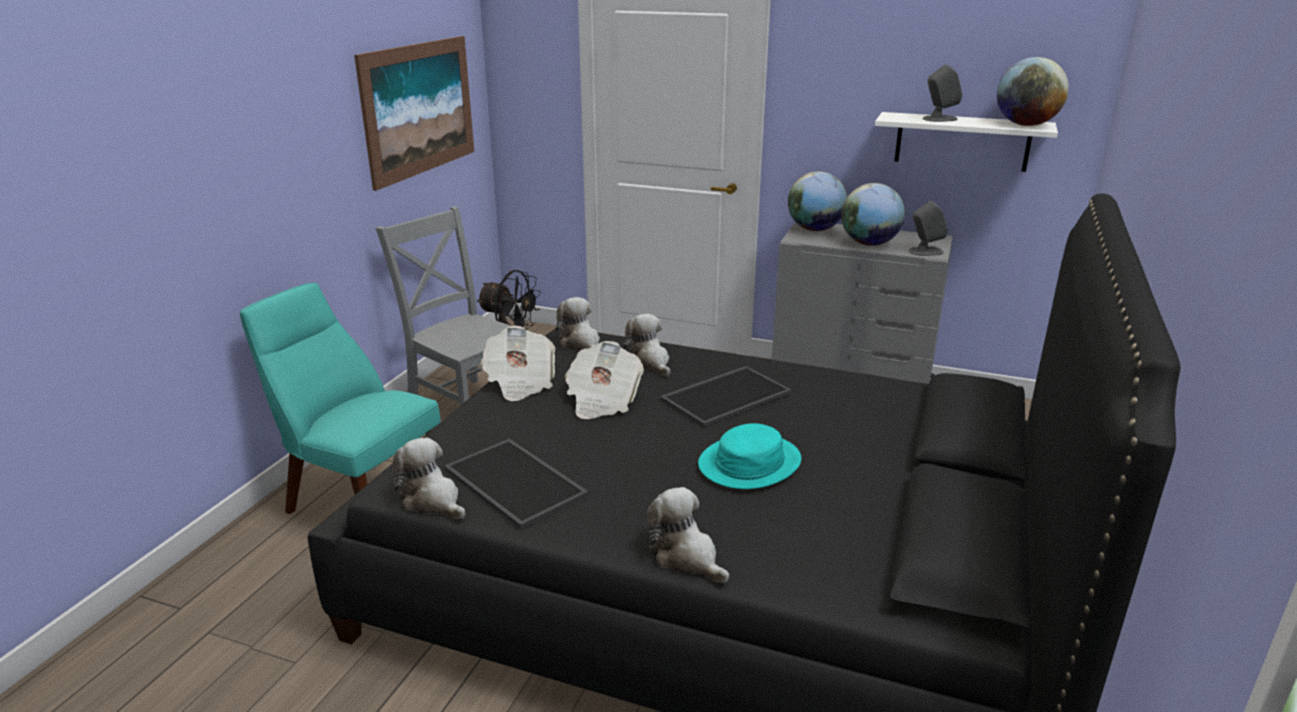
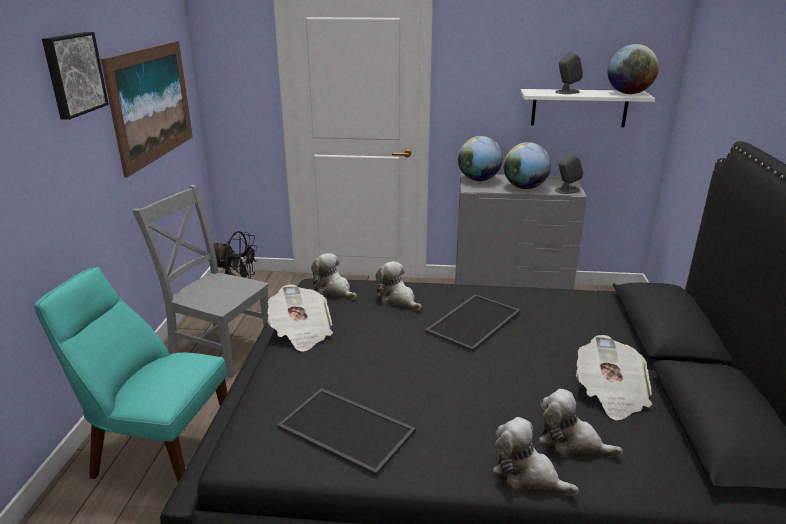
camera: 15 degrees left, 0 degrees up
plush toy [393,437,465,519] -> plush toy moved to [539,389,623,458]
newspaper [565,341,644,419] -> newspaper moved to [576,335,652,421]
turquoise hat [698,423,801,489] -> none
none -> picture [42,32,109,120]

